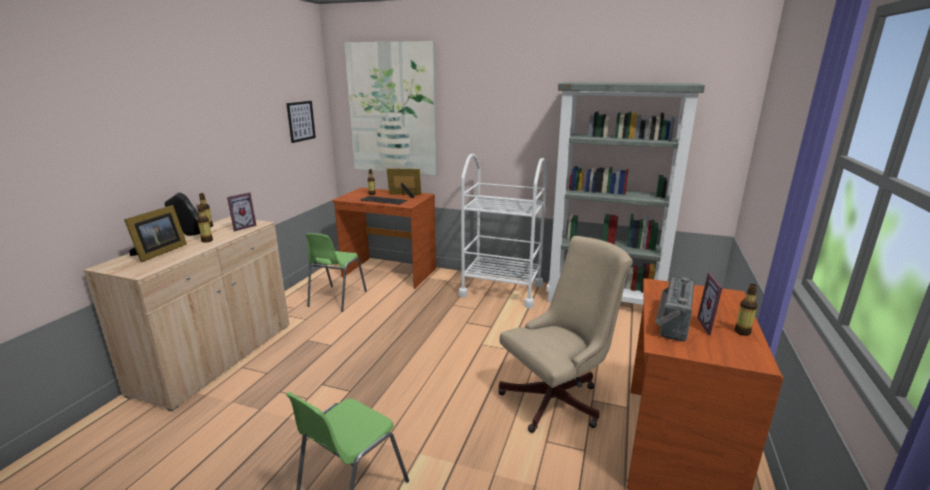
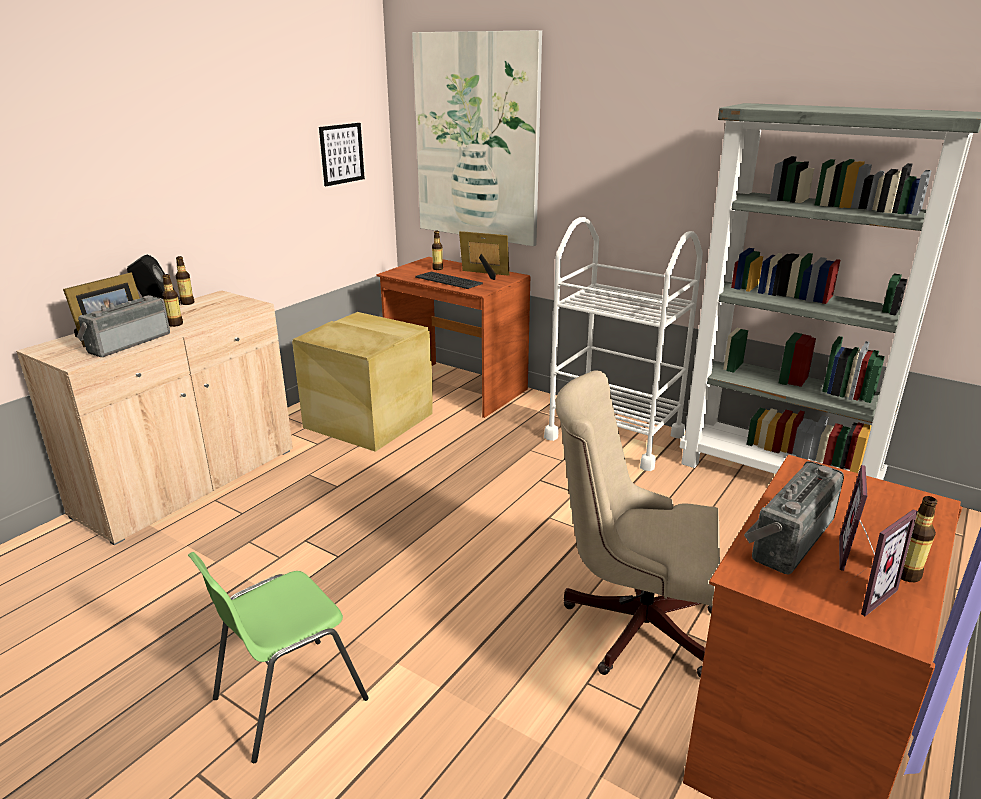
camera: 15 degrees right, 5 degrees up
picture frame [227,192,257,231] -> picture frame moved to [849,509,918,616]
green chair [306,233,367,312] -> beige storage box [292,312,433,452]
beige office chair [498,236,633,433] -> beige office chair turned 150 degrees counterclockwise [556,370,720,677]
none -> radio [77,295,170,357]

